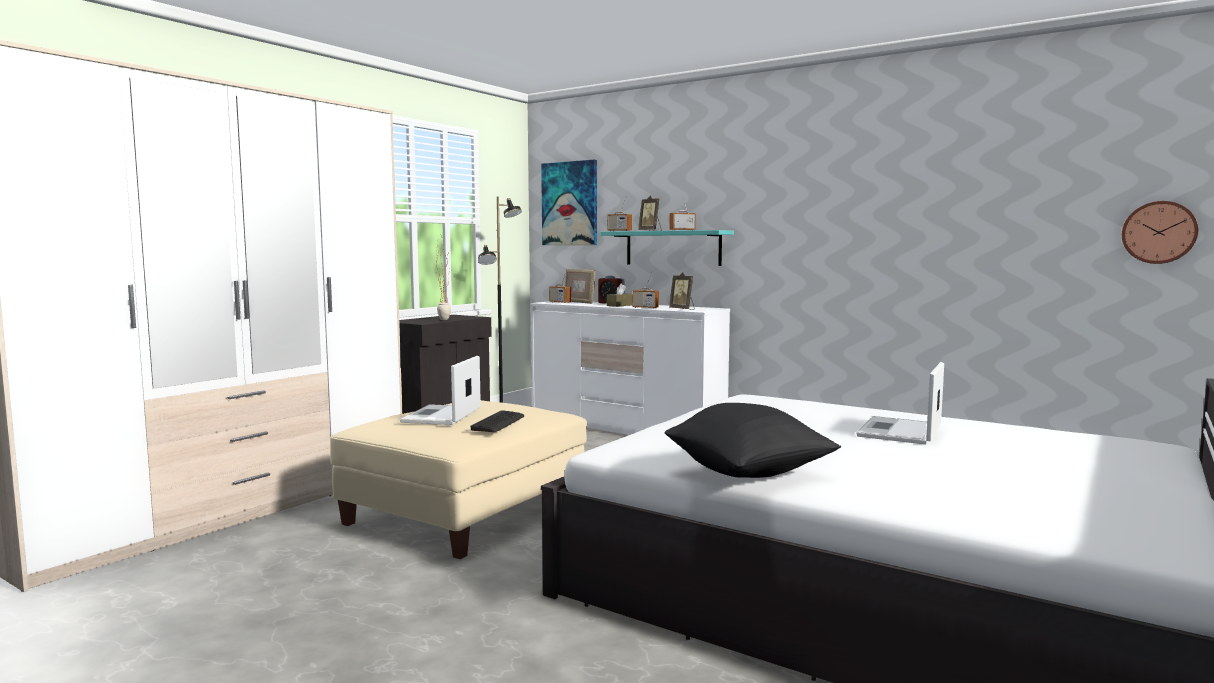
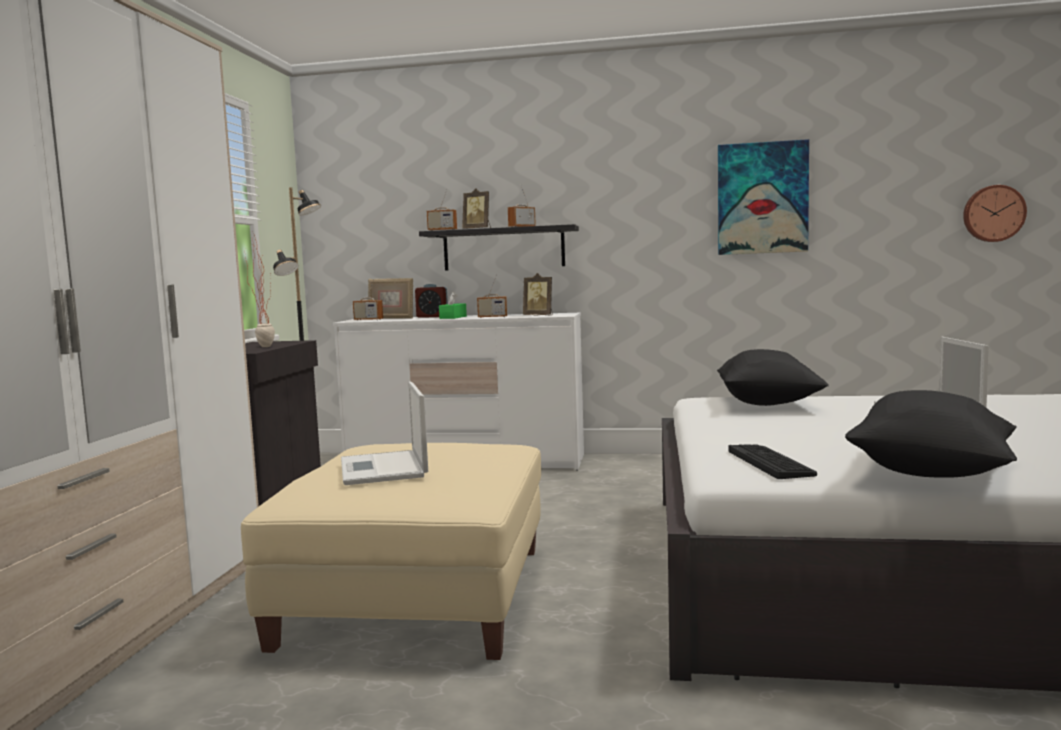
camera: 25 degrees left, 0 degrees up
keyboard [471,410,524,432] -> keyboard moved to [728,445,817,479]
picture [541,160,597,245] -> picture moved to [718,139,809,255]
turquoise shelf [600,230,734,266] -> black shelf [419,224,579,271]
brown tissue box [607,284,633,307] -> green tissue box [439,292,467,319]
none -> black pillow [717,349,829,406]

